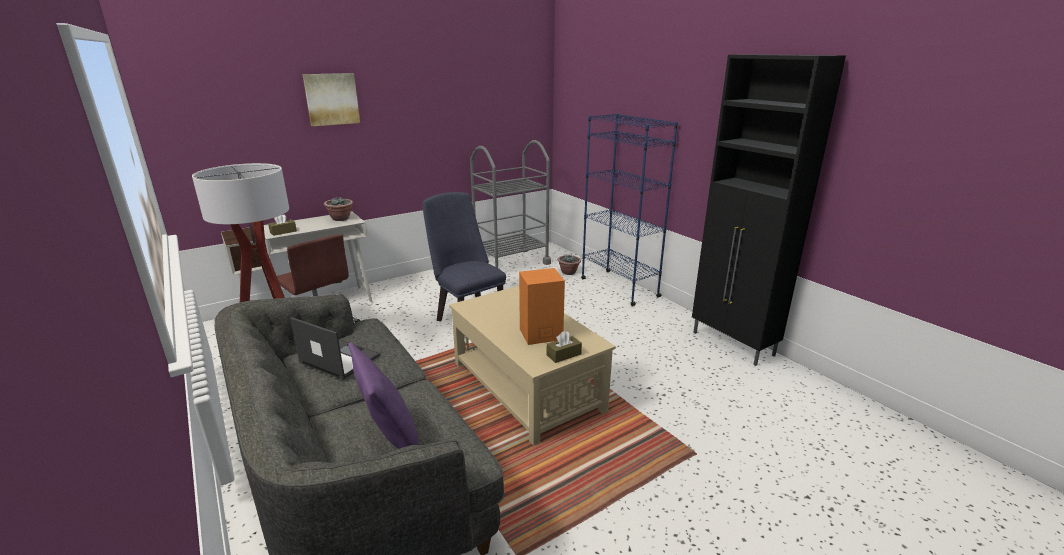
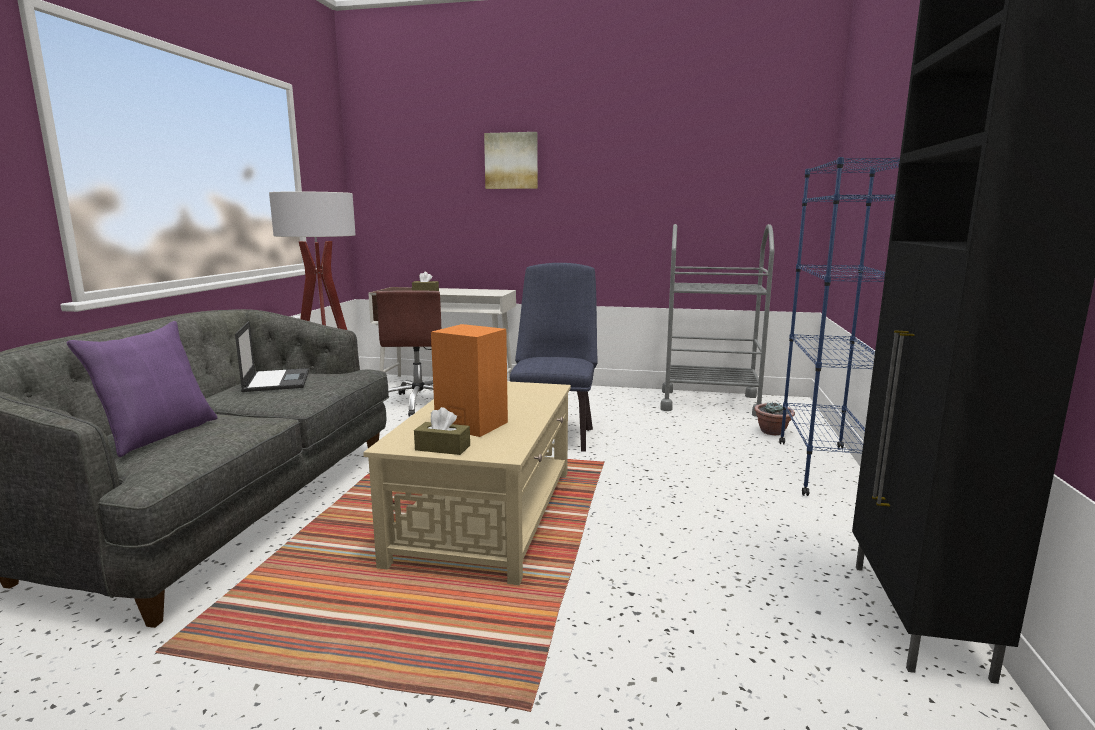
camera: 45 degrees right, 10 degrees down
potted plant [324,197,353,221] -> none

